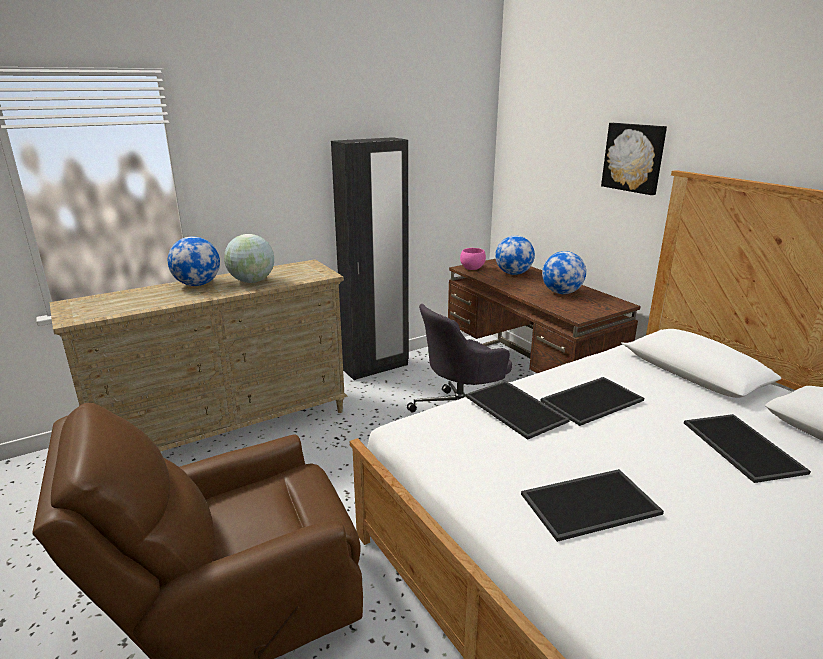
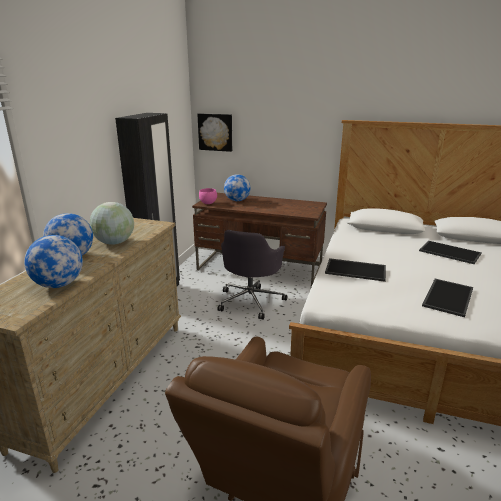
camera: 40 degrees left, 0 degrees up
tray [541,377,644,426] -> none
globe [542,251,586,294] -> globe moved to [24,235,83,288]
picture [601,123,667,195] -> picture moved to [197,113,232,152]

